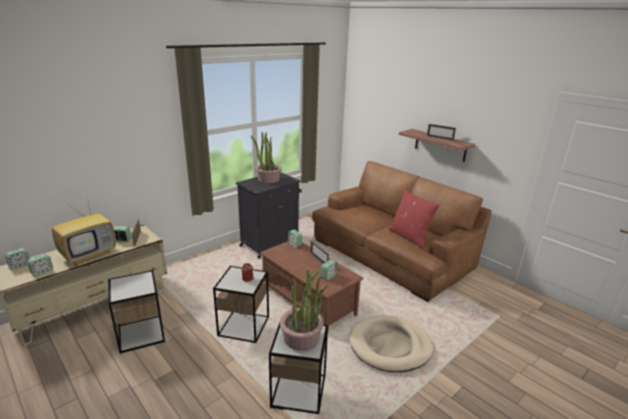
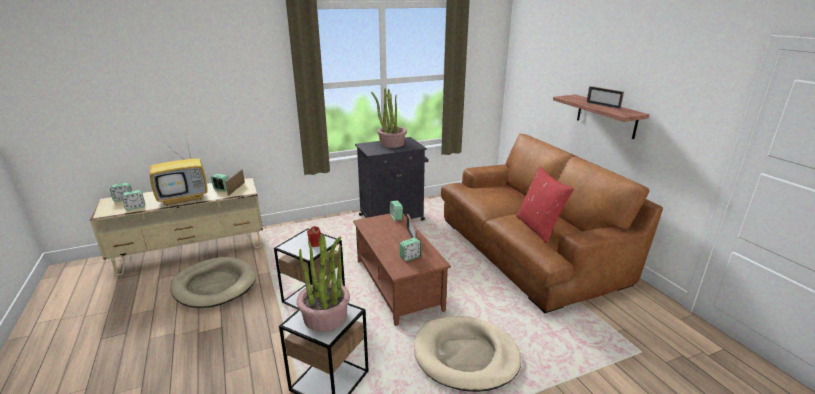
camera: 20 degrees right, 0 degrees up
side table [108,270,165,354] -> beige dog bed [170,257,256,308]

